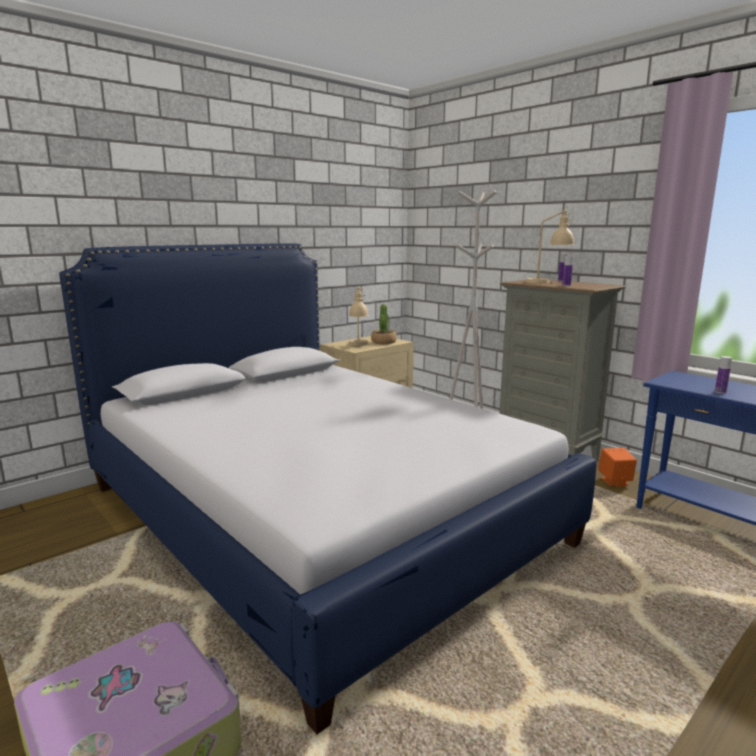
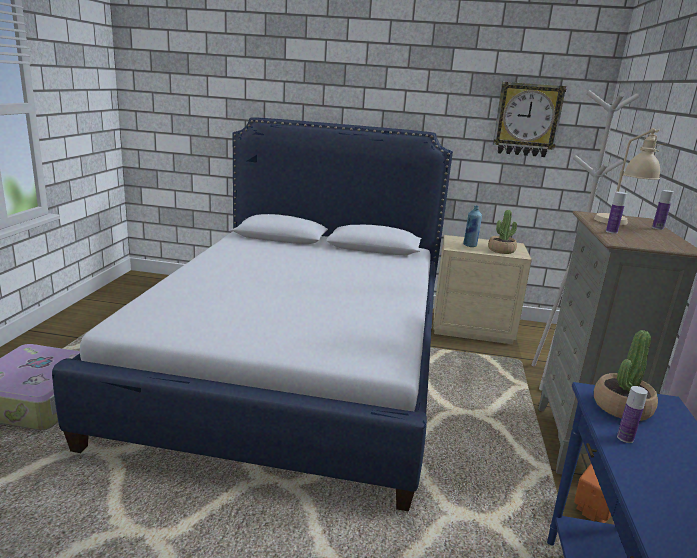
camera: 50 degrees right, 5 degrees up
beige table lamp [349,287,369,346] -> blue bottle [463,205,482,247]
none -> wall clock [493,82,566,157]
none -> potted plant [594,330,658,421]

